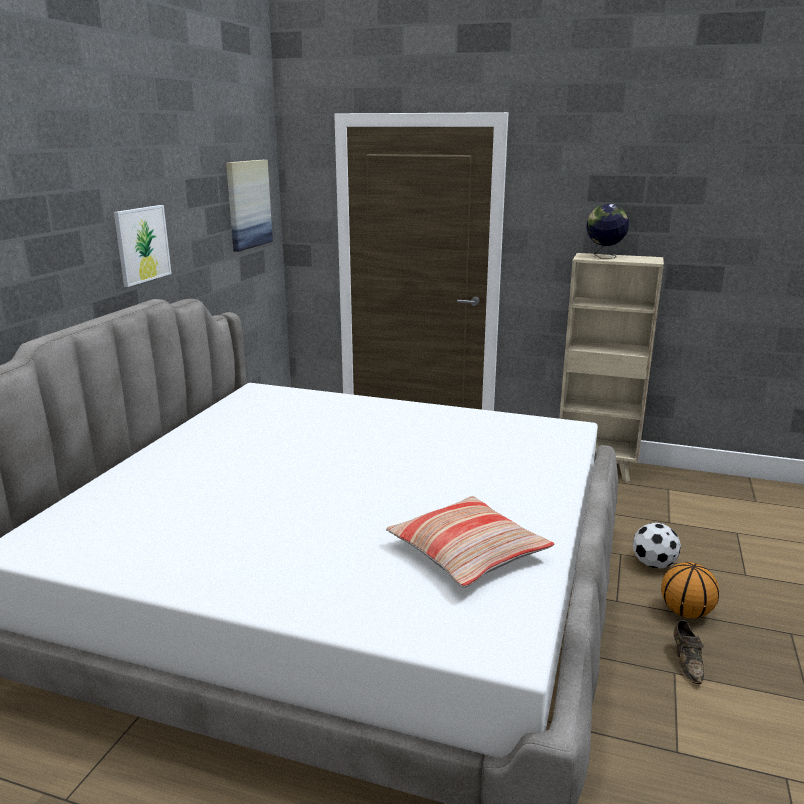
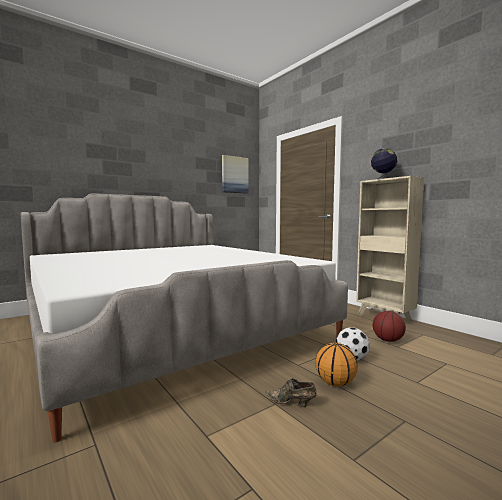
camera: 35 degrees right, 15 degrees down
picture [114,205,172,287] -> none
pillow [386,496,554,588] -> none
brown shoe [674,620,704,684] -> brown shoe turned 75 degrees clockwise [265,378,317,407]
none -> basketball [373,311,406,342]

